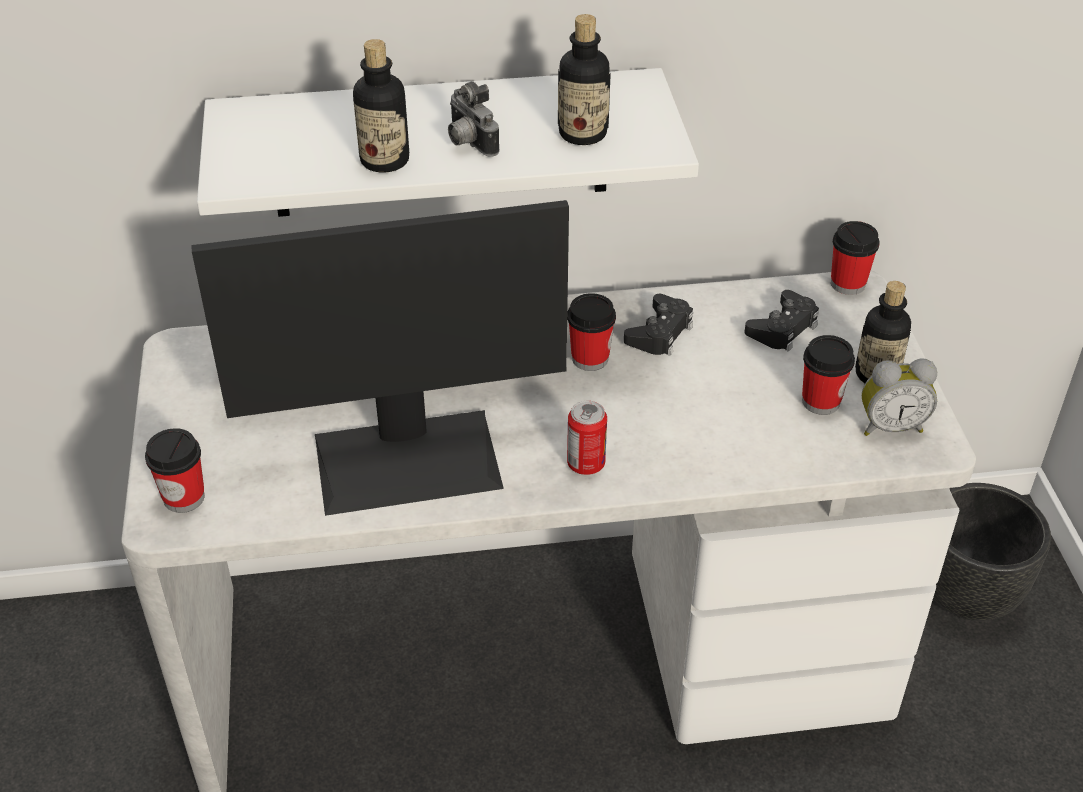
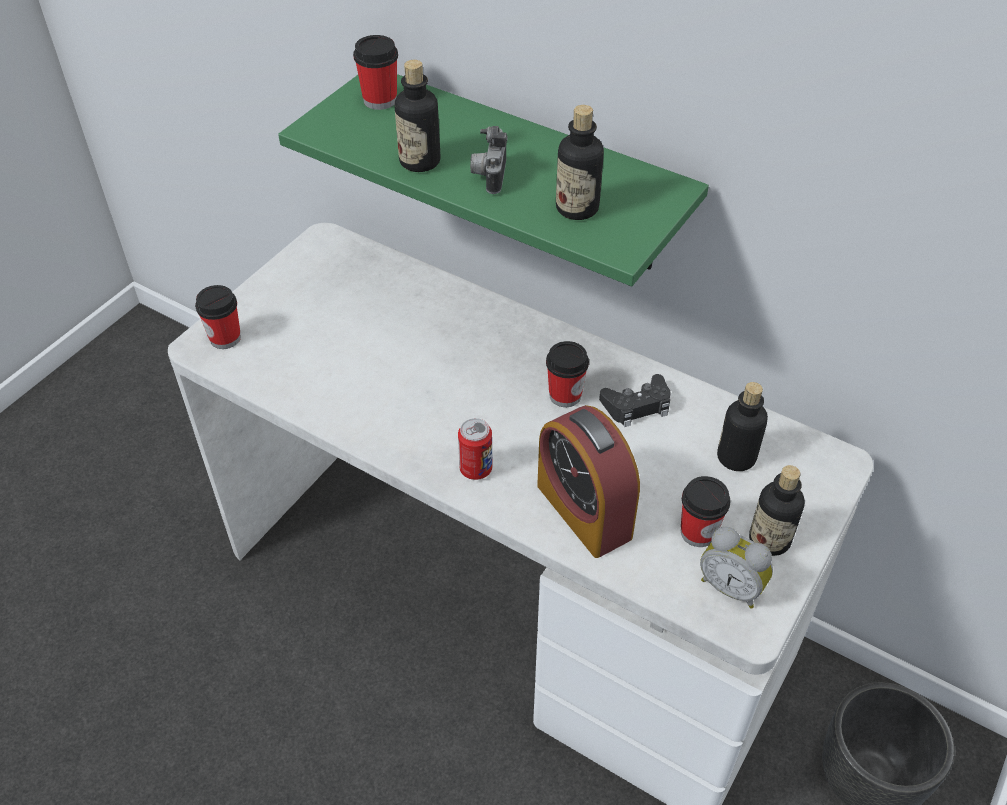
camera: 40 degrees right, 5 degrees up
monitor [191,200,569,516] -> none
white shelf [197,68,699,217] -> green shelf [278,74,709,286]
black game controller [744,290,819,351] -> bottle [717,382,768,471]
cup [831,221,880,295] -> cup moved to [353,35,398,110]
none -> alarm clock [537,405,640,558]

